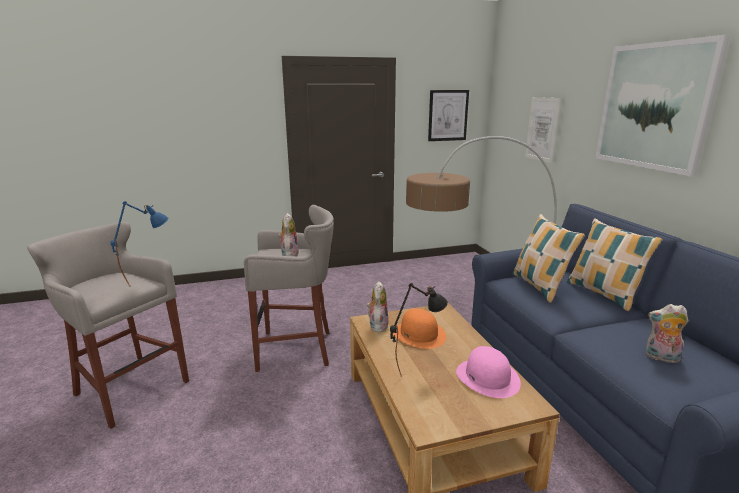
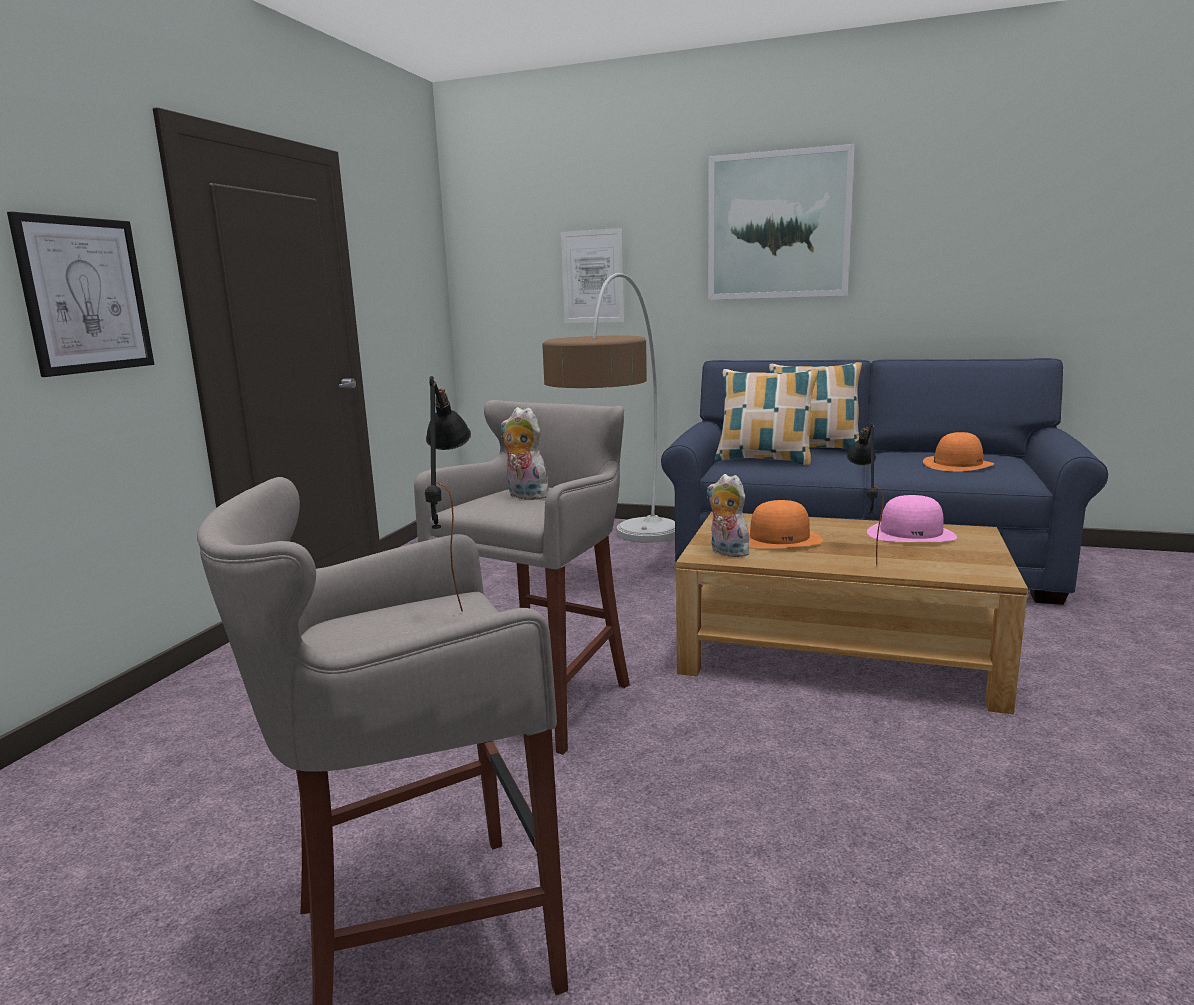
camera: 55 degrees left, 5 degrees down
blue table lamp [110,201,168,287] -> black table lamp [425,376,471,612]
picture [428,90,469,141] -> picture moved to [7,211,154,377]
plush toy [646,304,689,363] -> orange hat [923,432,994,472]

